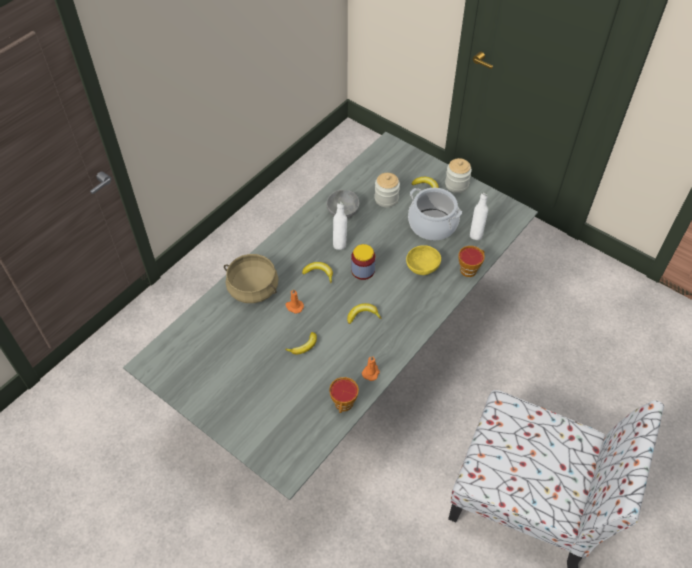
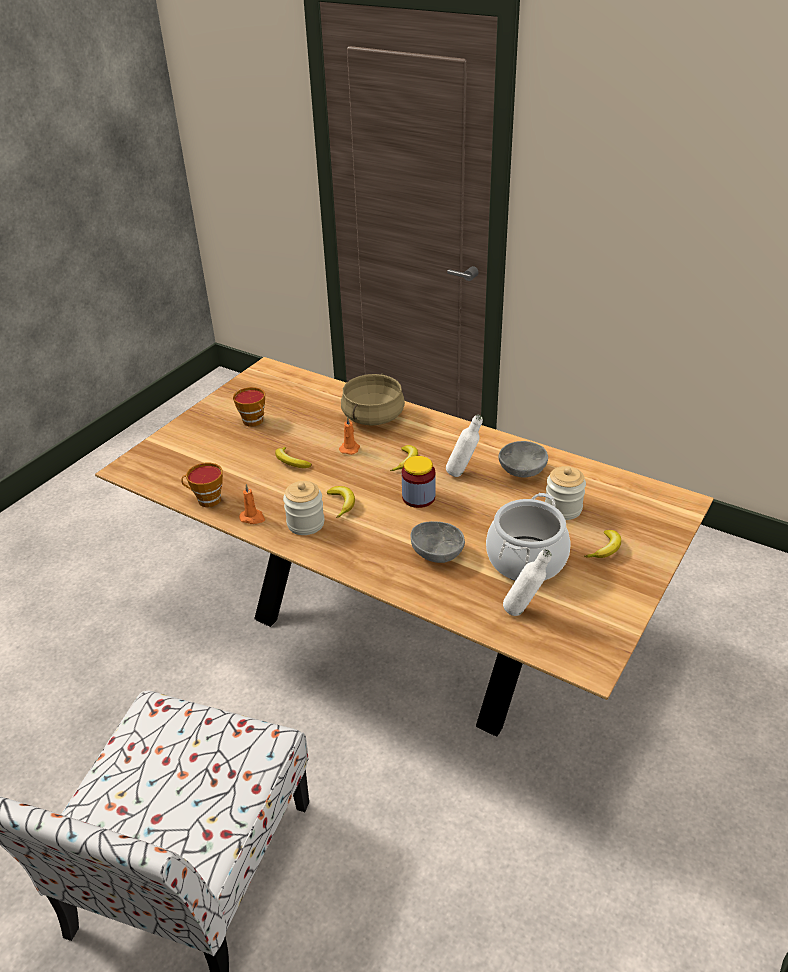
camera: 85 degrees right, 15 degrees down
grey dining table [123,132,538,500] -> brown dining table [95,357,714,737]
yellow bowl [406,245,441,275] -> grey bowl [410,521,465,563]
jar [445,158,472,193] -> jar moved to [283,481,325,535]
cup [458,246,485,277] -> cup moved to [233,387,265,427]

